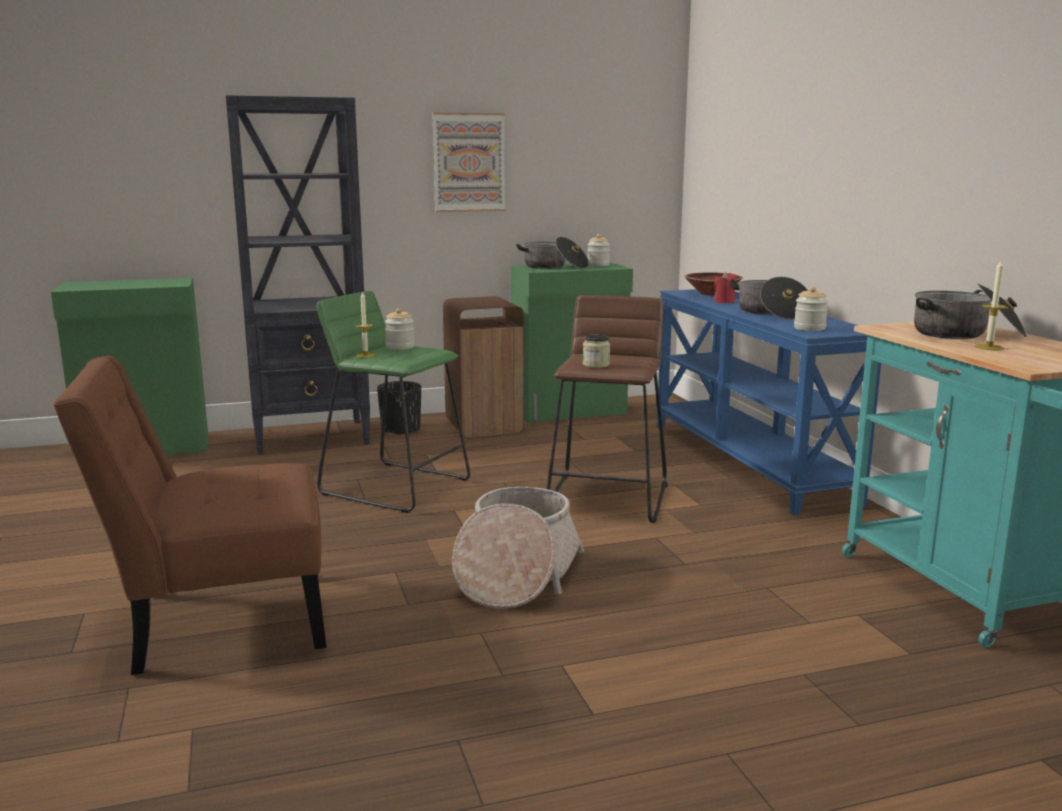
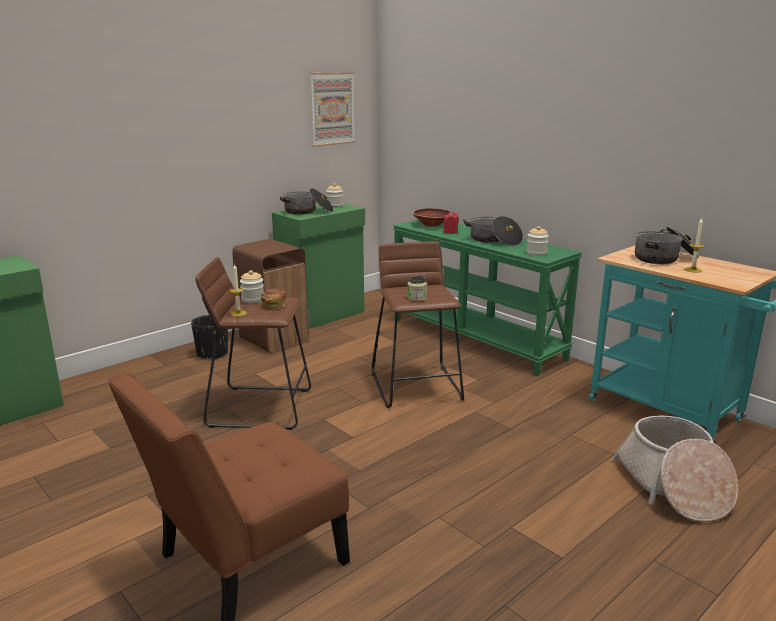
camera: 25 degrees left, 5 degrees up
black bookcase [226,95,370,454] -> none
green stool [317,291,470,513] -> brown stool [195,257,311,430]
picture [432,112,505,212] -> picture moved to [310,72,355,147]
basket [452,487,584,609] -> basket moved to [611,416,738,522]
blue console table [655,289,881,515] -> green console table [393,220,583,376]
none -> bread [261,289,286,309]

